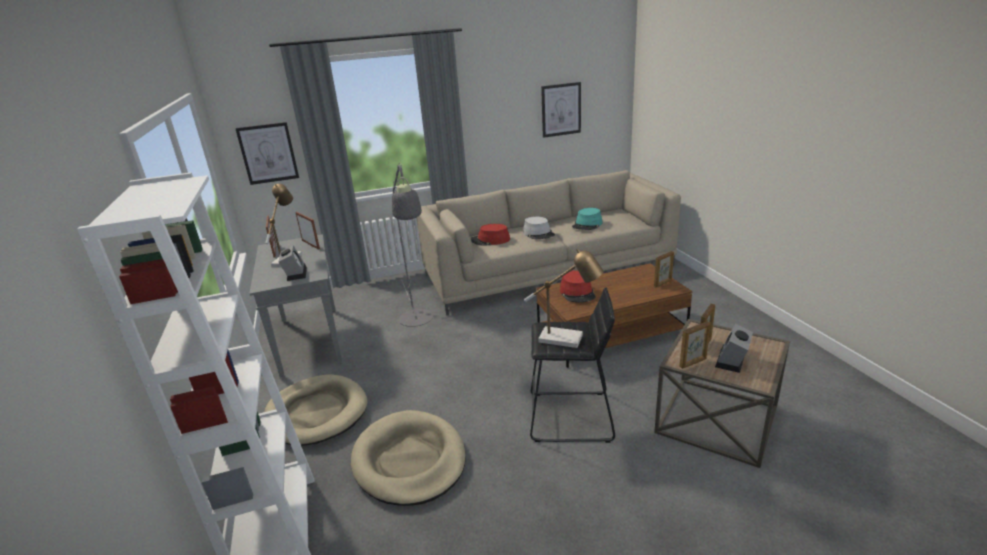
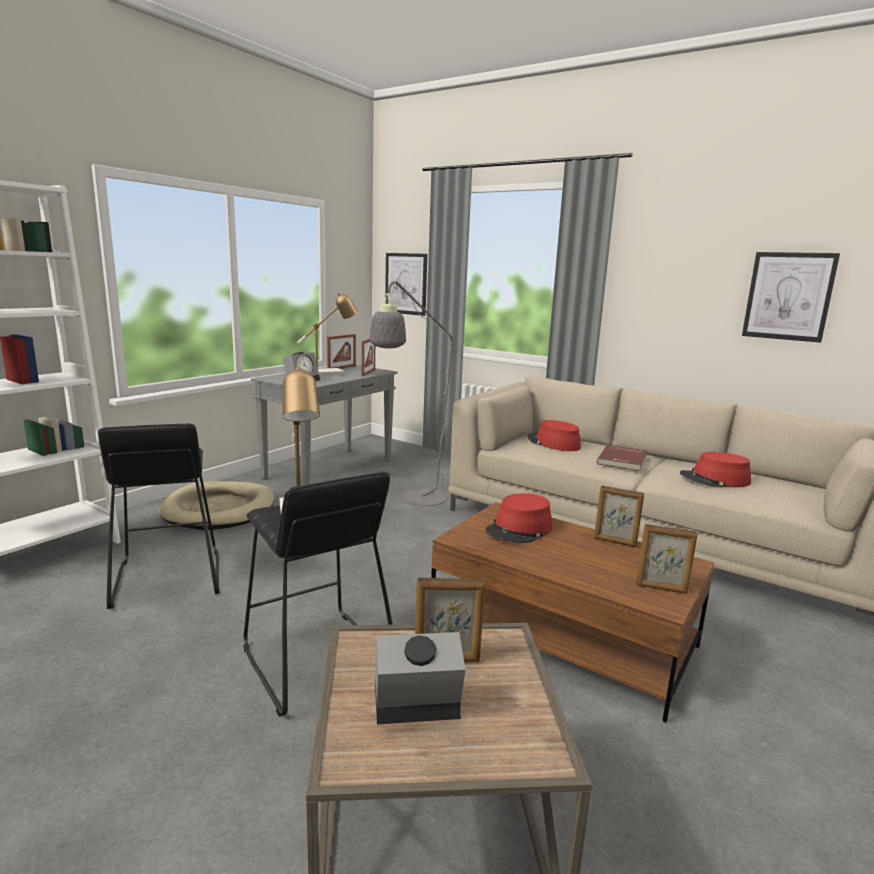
camera: 50 degrees right, 10 degrees down
beige dog bed [351,410,466,506] -> black stool [98,423,220,609]
grey hat [523,216,555,239] -> red book [597,445,647,471]
turquoise hat [572,208,603,230] -> red hat [680,452,751,487]
picture frame [679,321,711,369] -> picture frame moved to [594,486,644,547]

